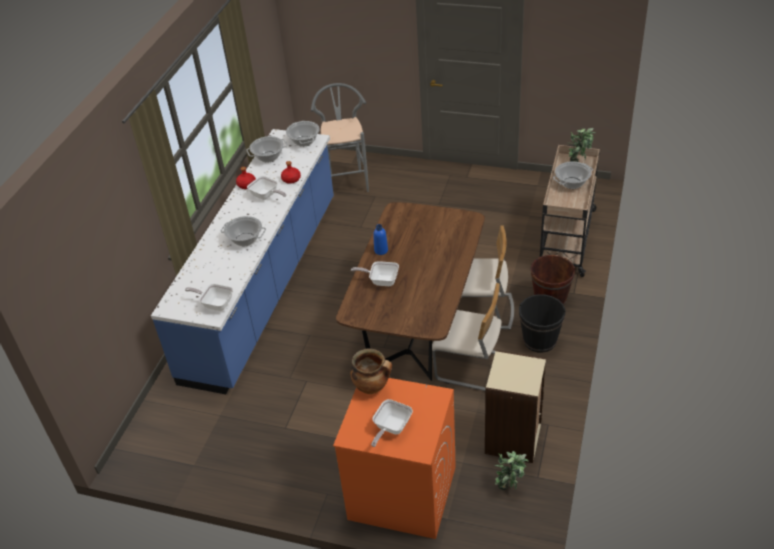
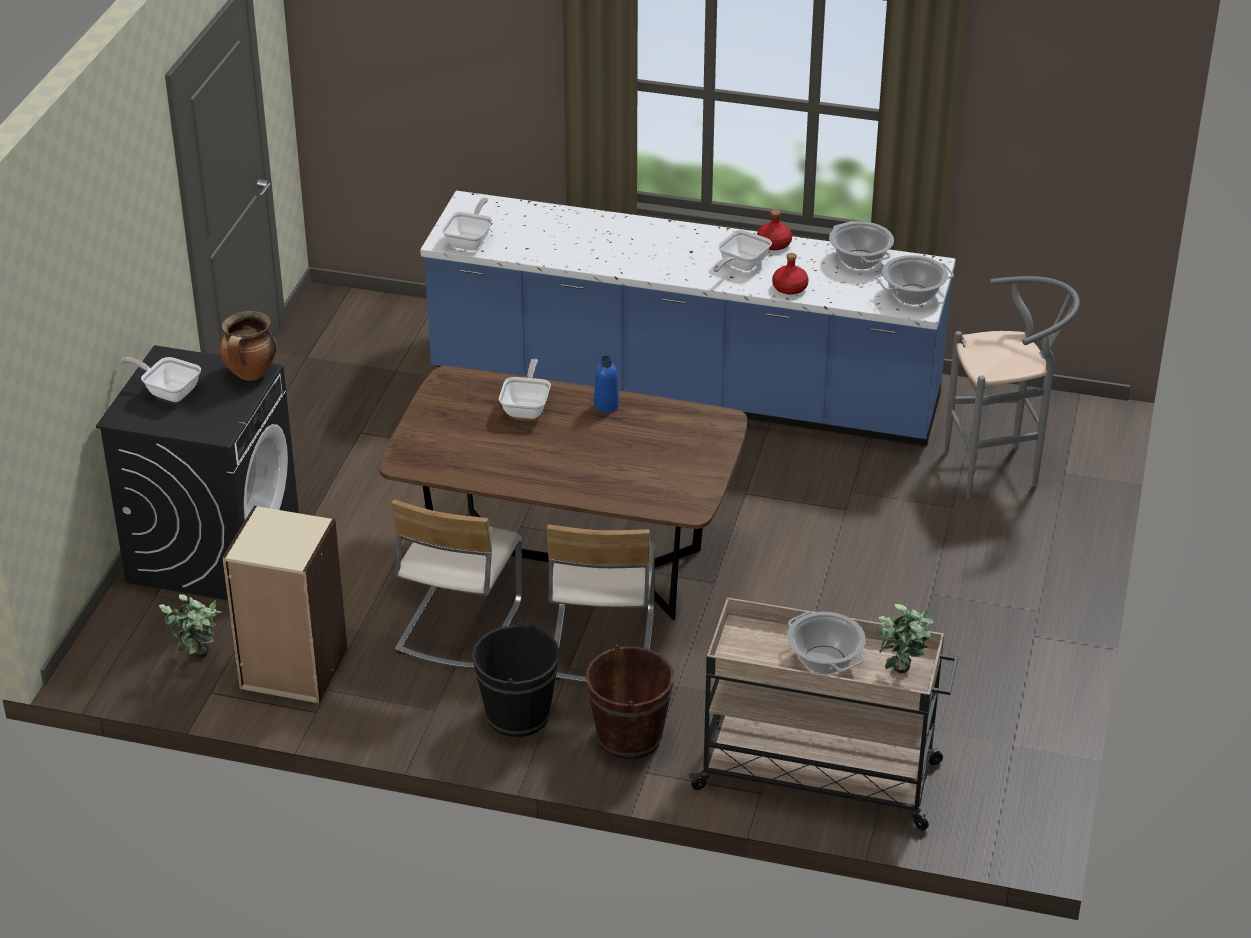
camera: 85 degrees right, 5 degrees down
cooking pot [221,216,266,246] -> none
orange washing machine [333,378,456,539] -> black washing machine [96,345,299,600]

